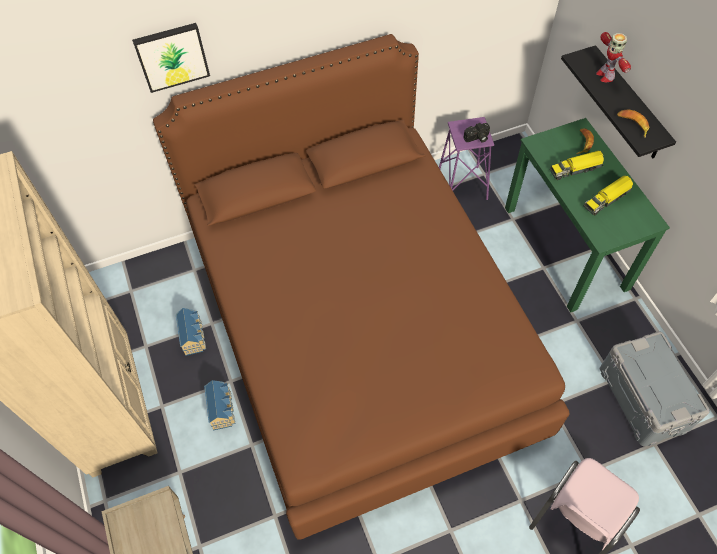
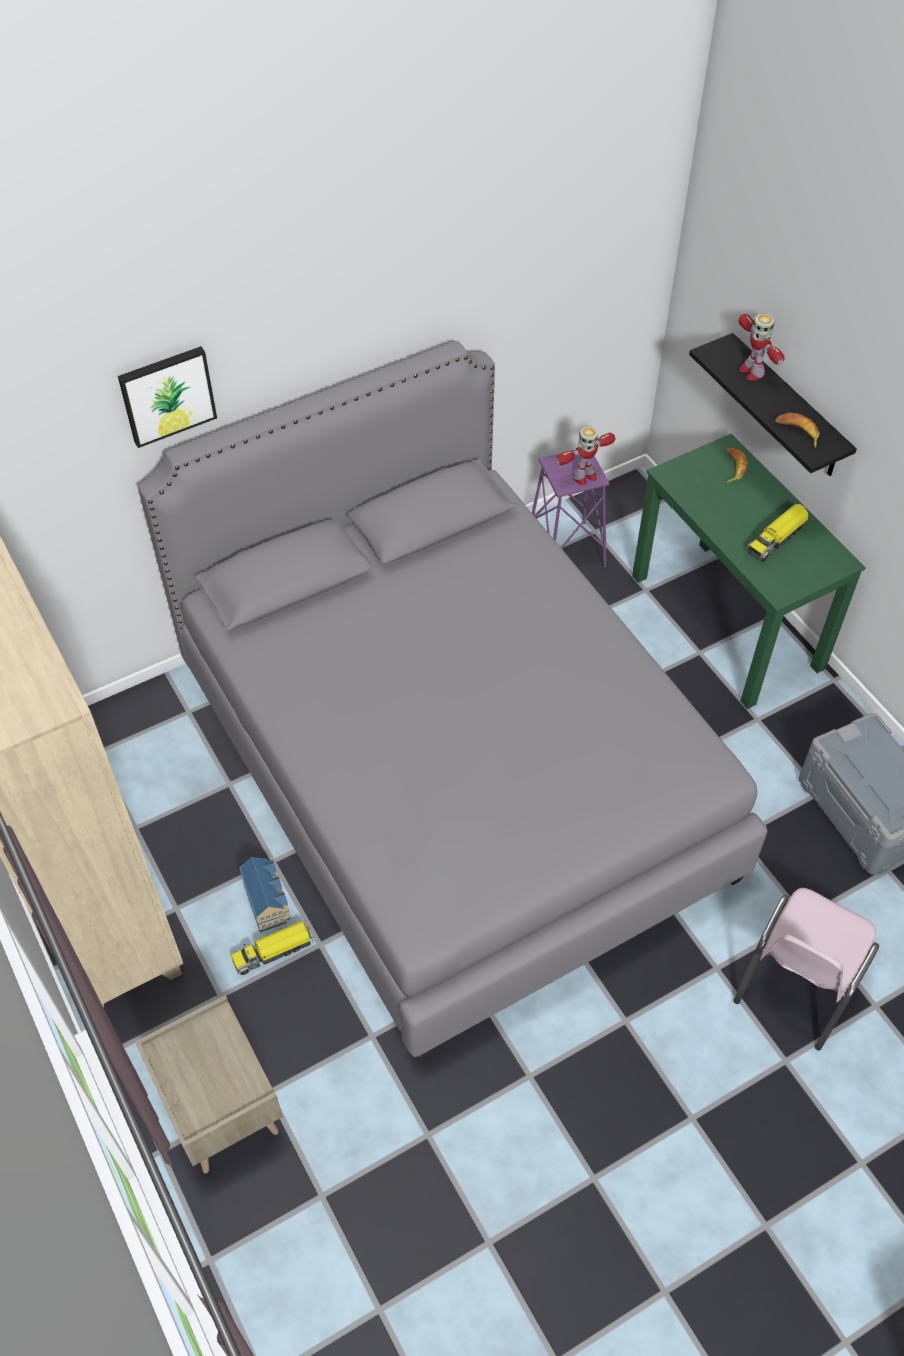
camera: 10 degrees left, 5 degrees down
brown bed [153,34,570,540] -> grey bed [138,341,768,1060]
toy house [176,308,206,356] -> none
camera [464,123,490,142] -> toy robot [556,426,615,486]
toy truck [550,151,604,180] -> toy truck moved to [231,921,314,975]

